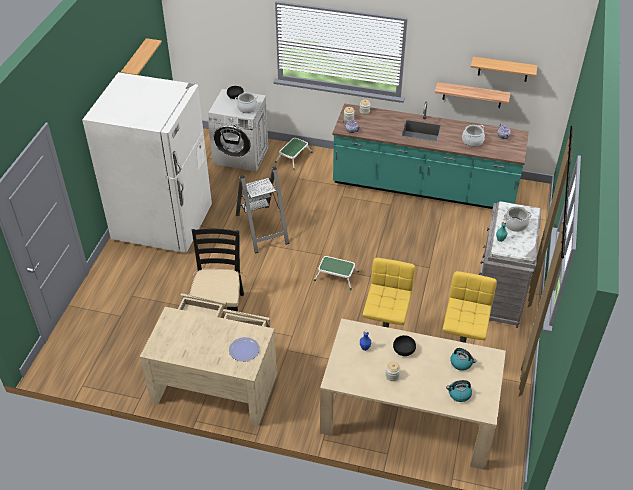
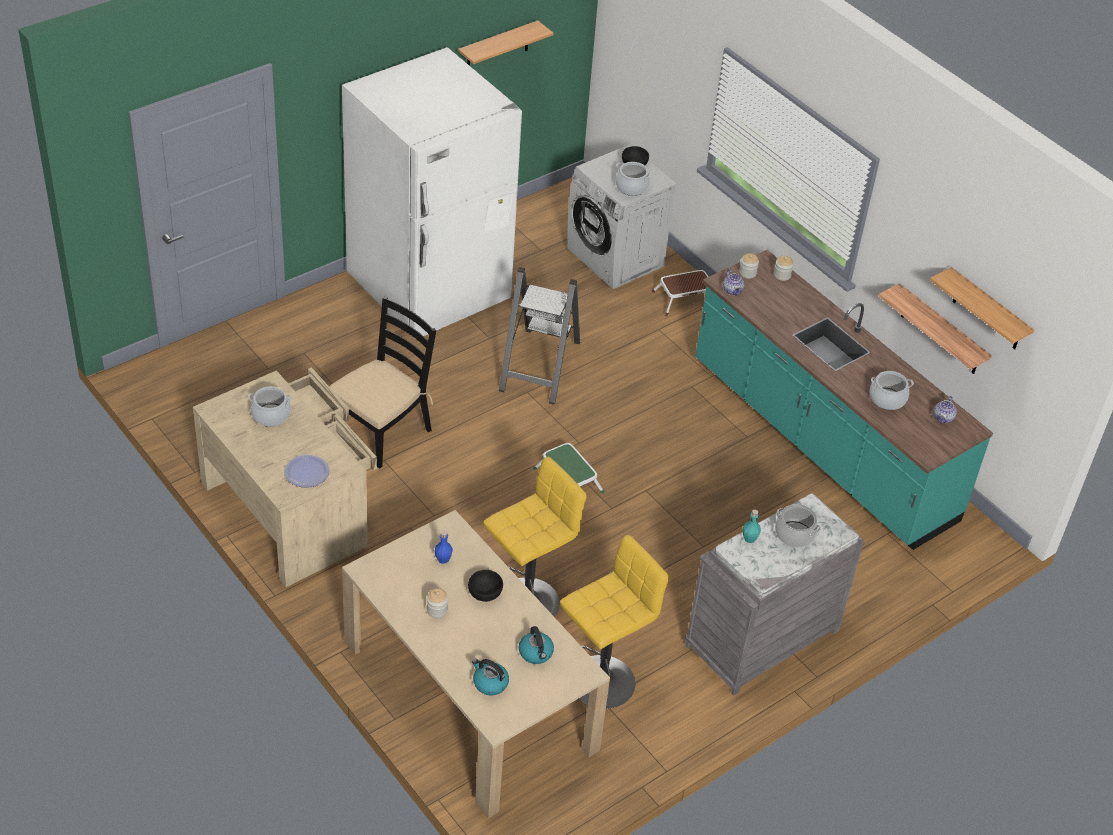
camera: 35 degrees right, 0 degrees up
green step ladder [275,138,313,170] -> brown step ladder [651,270,708,316]
none -> cooking pot [248,386,292,427]

